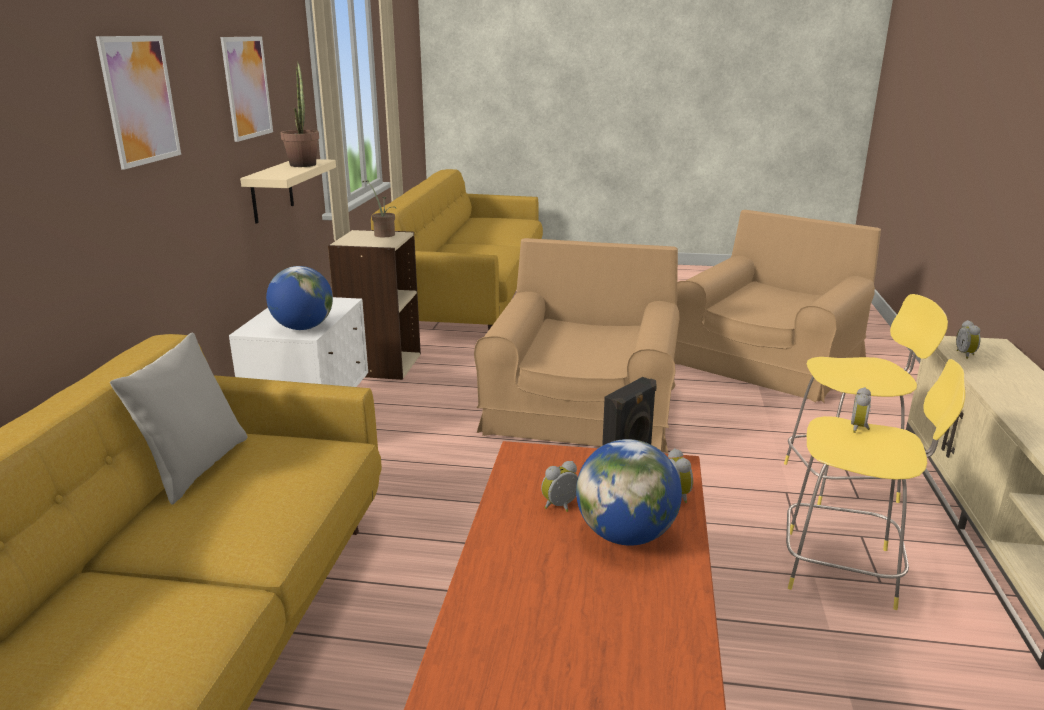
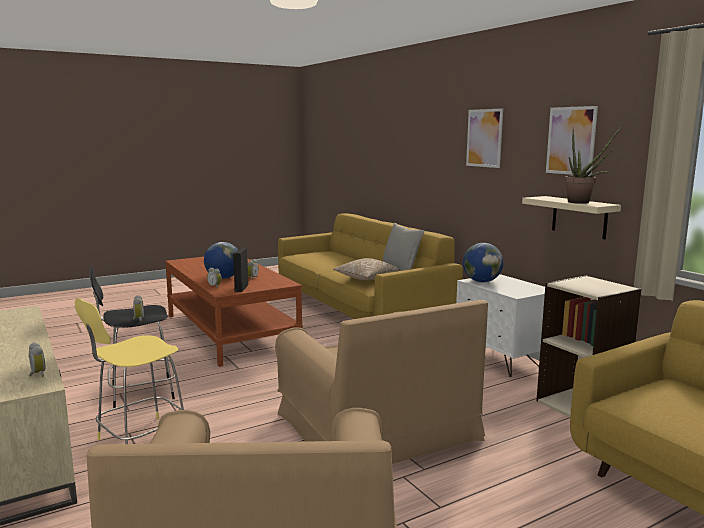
camera: 140 degrees right, 10 degrees down
potted plant [363,180,397,237] -> none
yellow stool [786,359,965,610] -> black stool [89,267,175,408]
none -> pillow [333,258,399,280]

